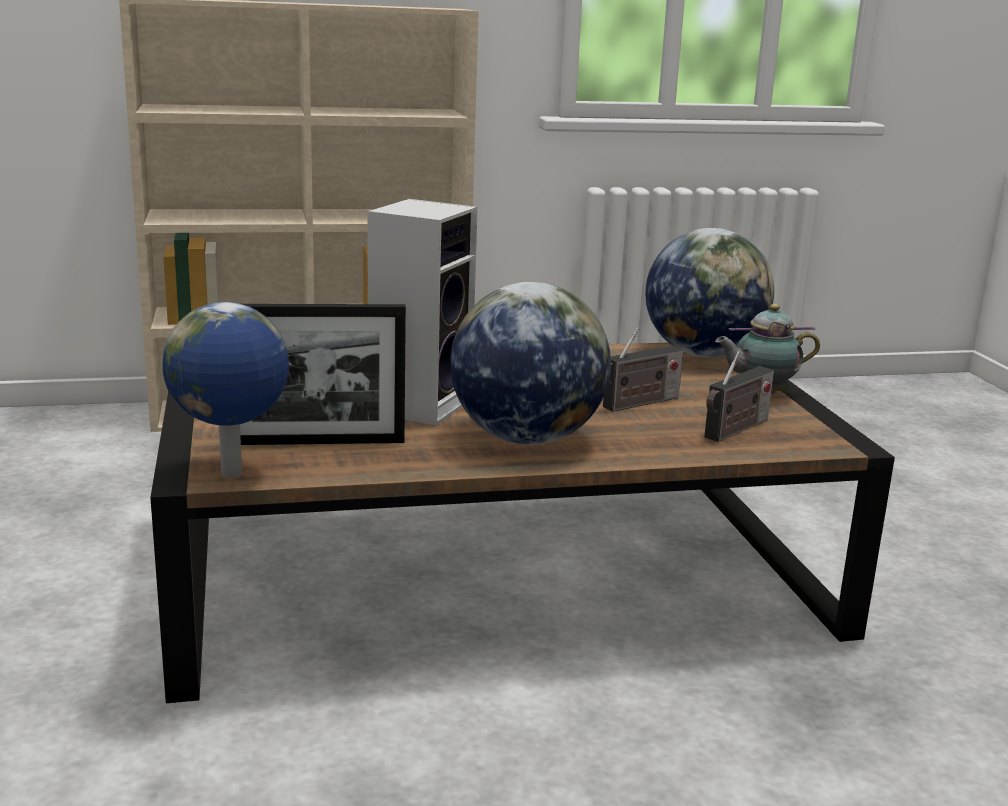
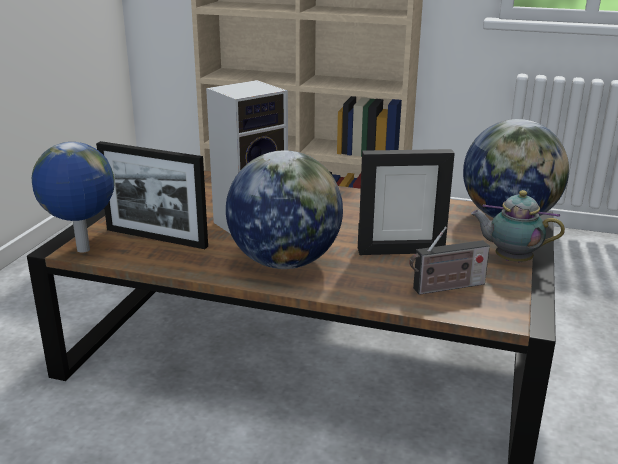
camera: 30 degrees right, 5 degrees up
radio [603,327,683,412] -> picture frame [358,149,455,255]

